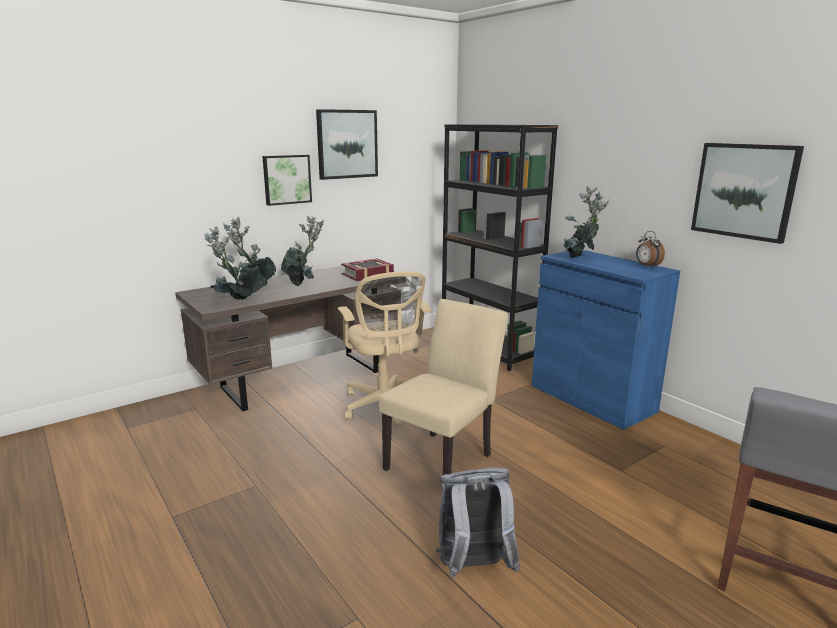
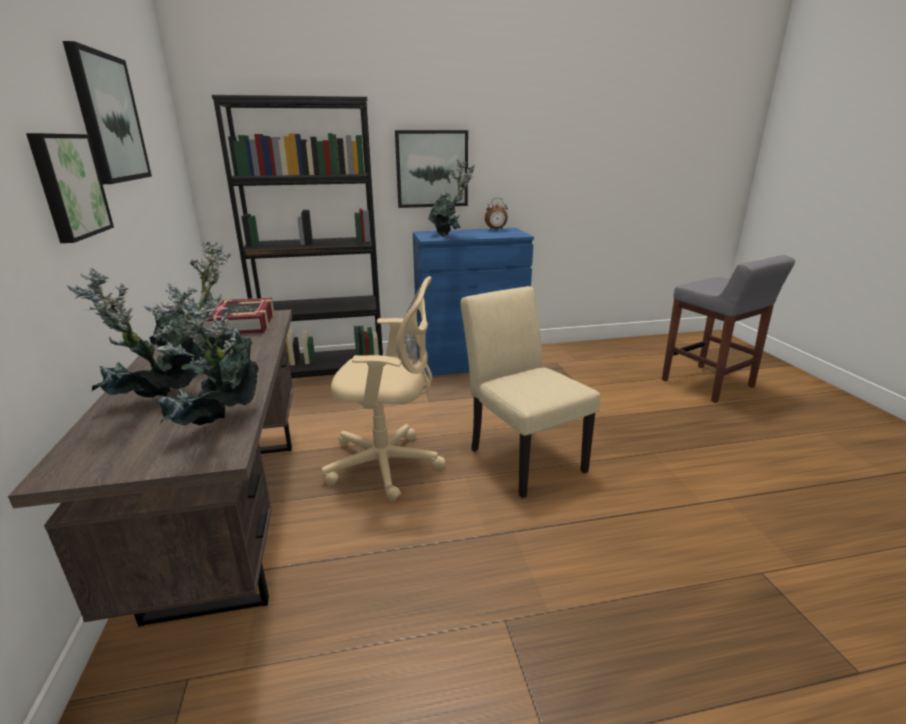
camera: 65 degrees left, 5 degrees up
grey backpack [436,467,521,578] -> none
picture [691,143,804,244] -> picture moved to [395,130,468,208]

